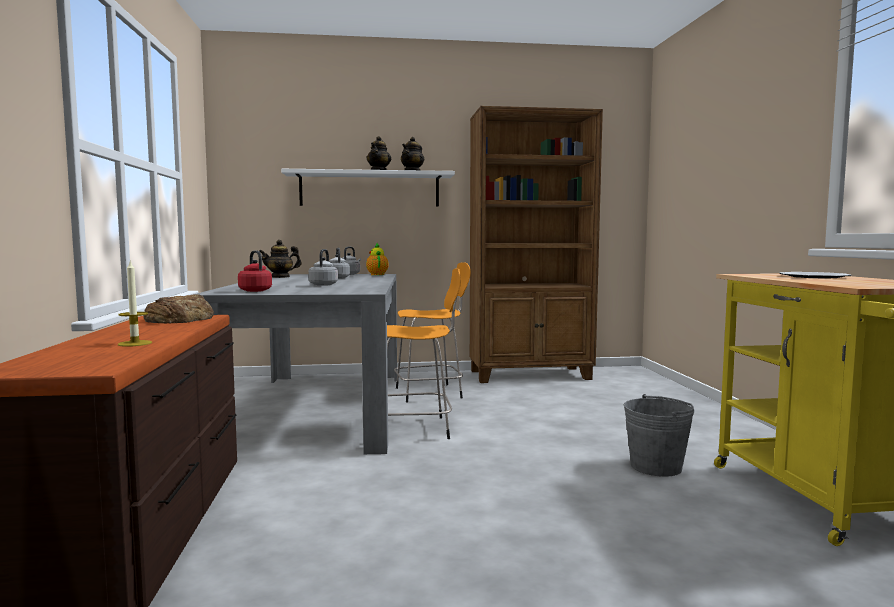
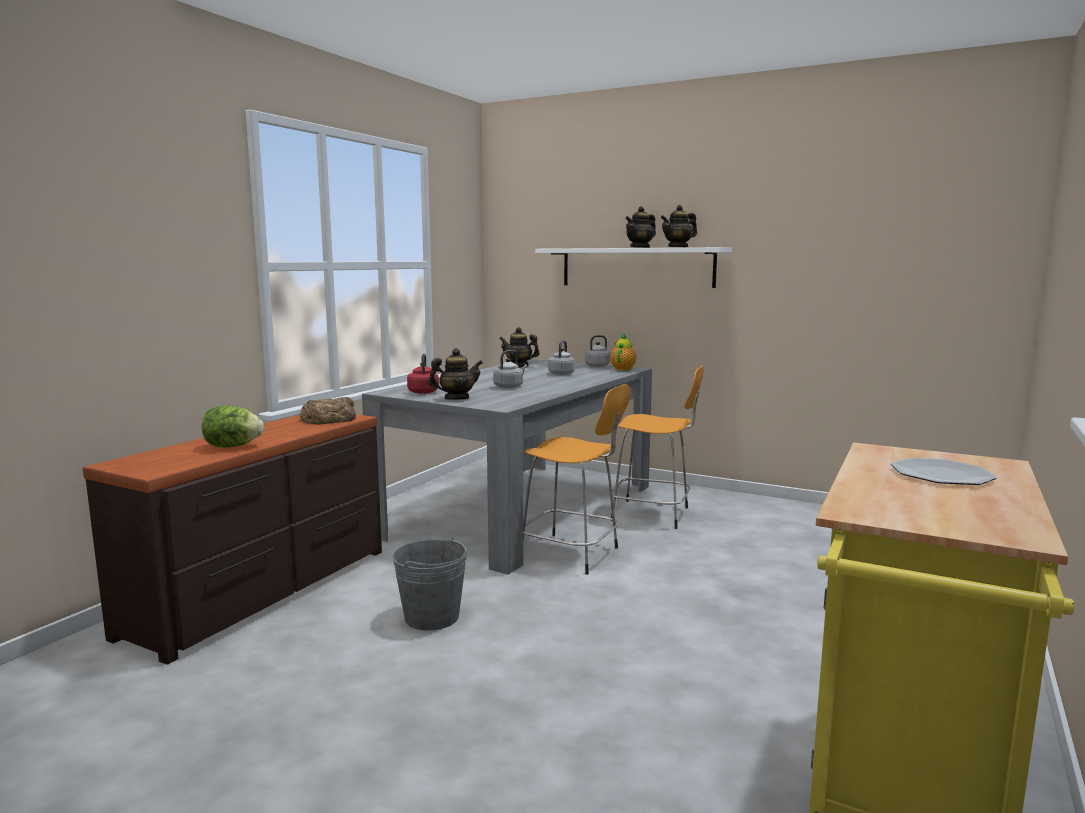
camera: 35 degrees right, 5 degrees up
candle [118,261,152,347] -> lettuce [202,406,264,448]
brown bookcase [470,106,603,383] -> none
grey bucket [624,394,695,477] -> grey bucket moved to [392,537,468,630]
none -> teapot [428,348,483,400]

